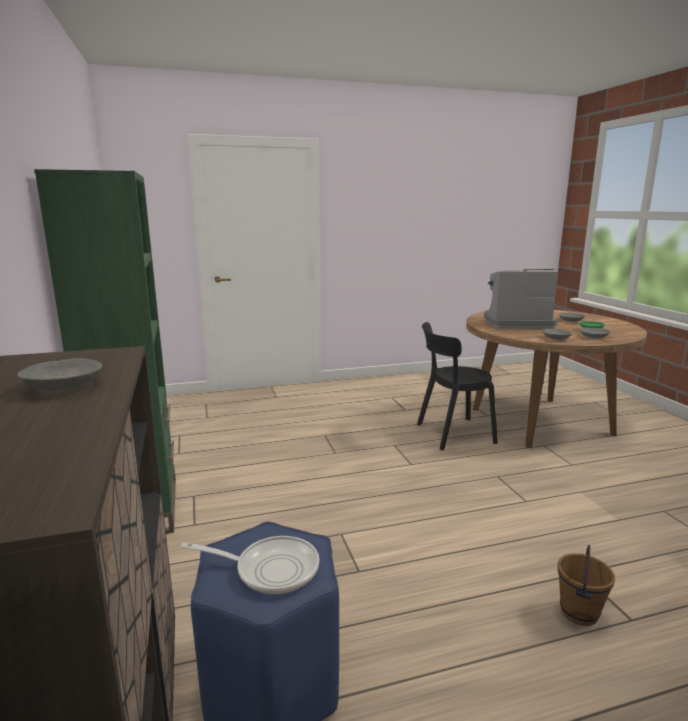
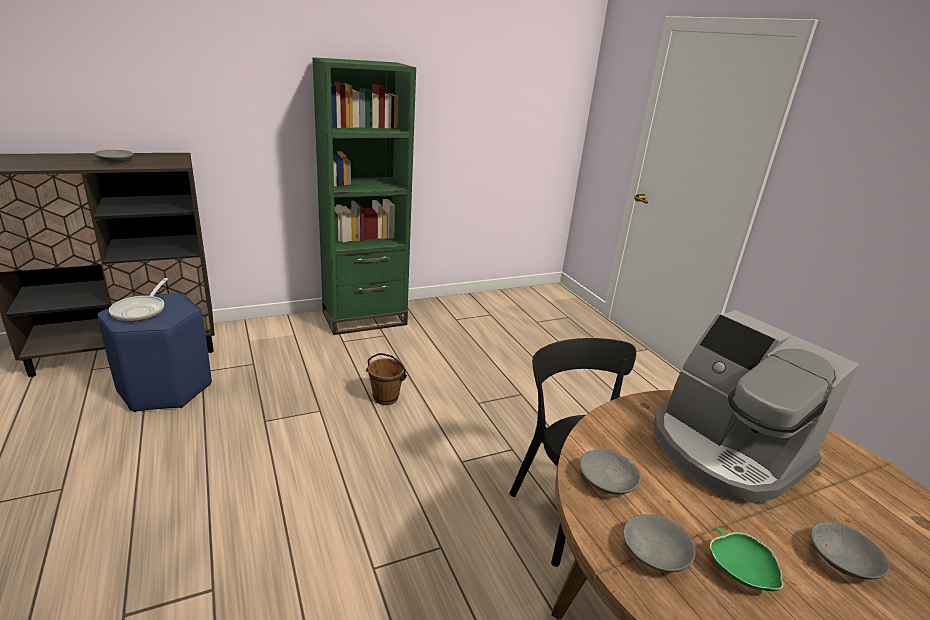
camera: 80 degrees right, 10 degrees up
coffee machine [484,269,558,329] -> coffee machine turned 150 degrees clockwise [654,310,859,503]
brown bucket [557,545,615,626] -> brown bucket moved to [366,353,407,405]

